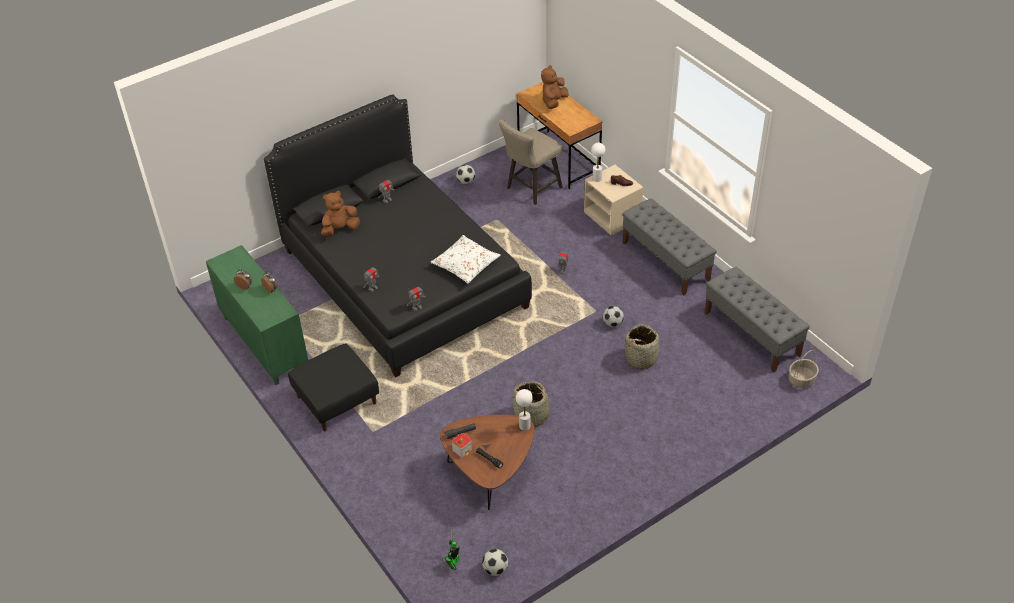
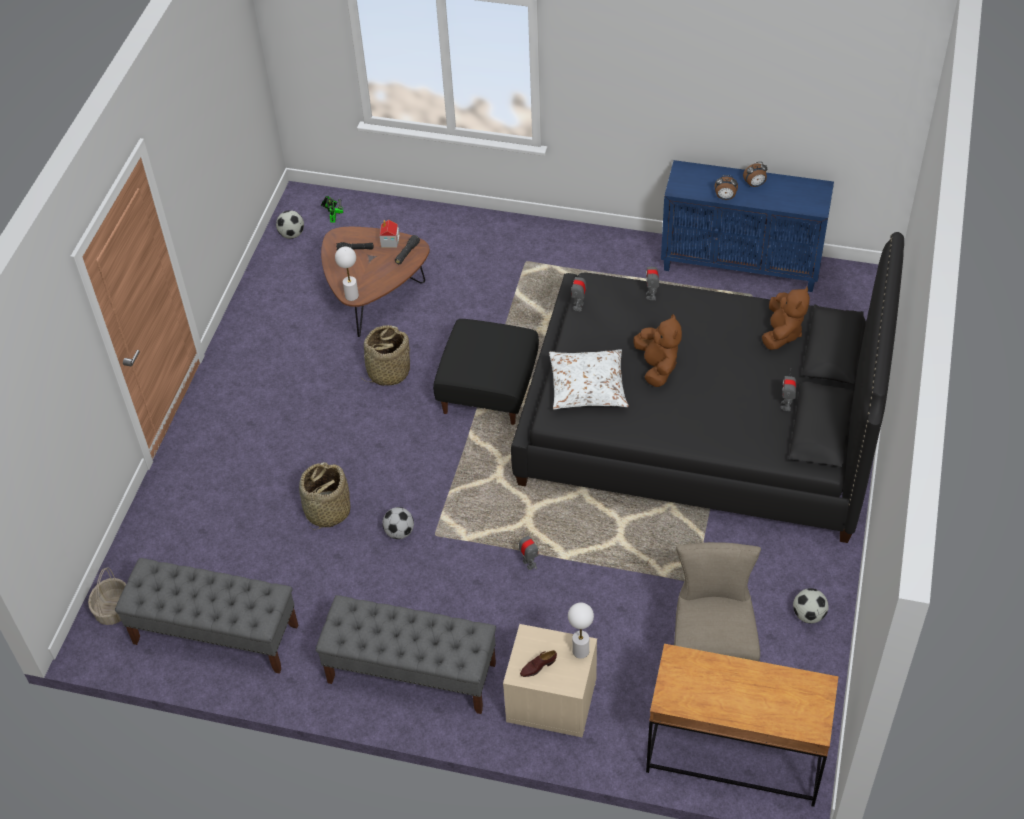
camera: 140 degrees right, 5 degrees up
green cabinet [206,245,308,385] -> blue cabinet [661,160,834,292]
black ottoman [288,343,379,431] -> black ottoman moved to [433,319,539,425]
brown plush toy [541,65,569,109] -> brown plush toy moved to [633,314,682,387]

